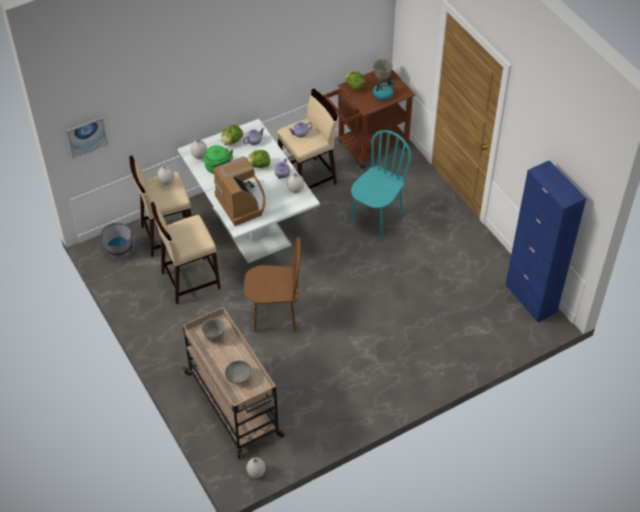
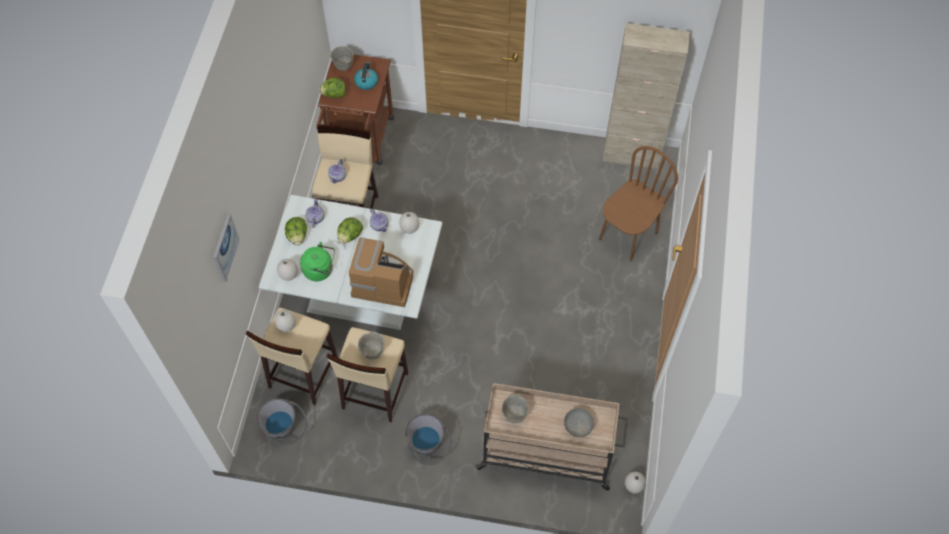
camera: 50 degrees left, 10 degrees up
picture [66,117,108,159] -> picture moved to [213,214,240,282]
brown chair [244,237,301,333] -> brown chair moved to [599,146,678,261]
turquoise chair [351,130,412,239] -> none
blue cabinet [505,160,586,323] -> beige cabinet [602,23,690,169]
none -> grey bowl [358,332,385,359]
none -> grey bucket [405,414,452,465]

